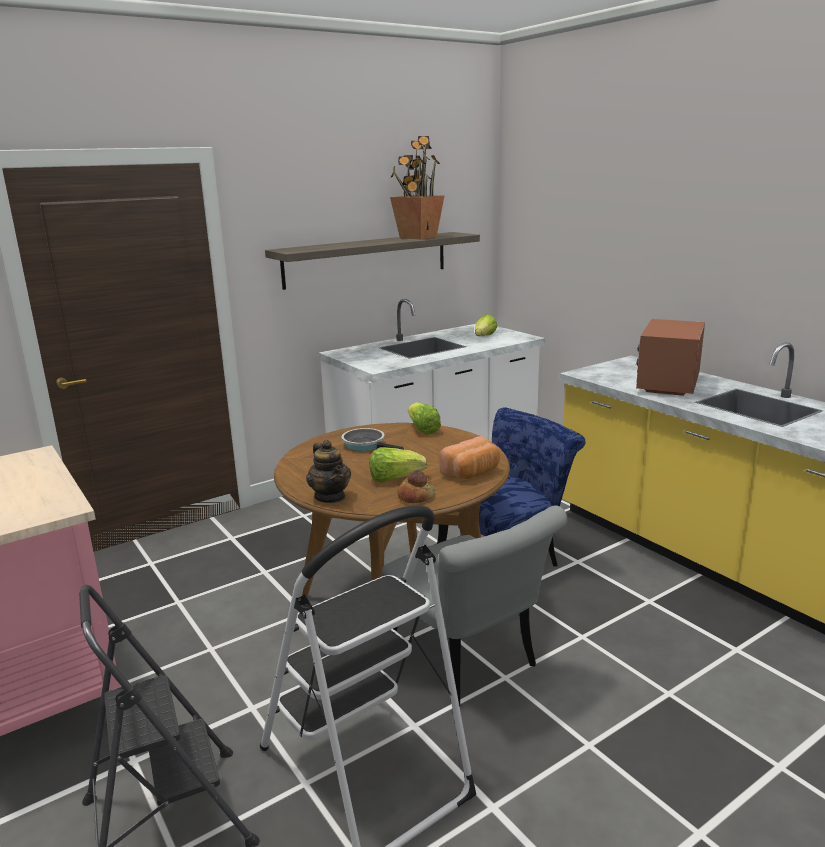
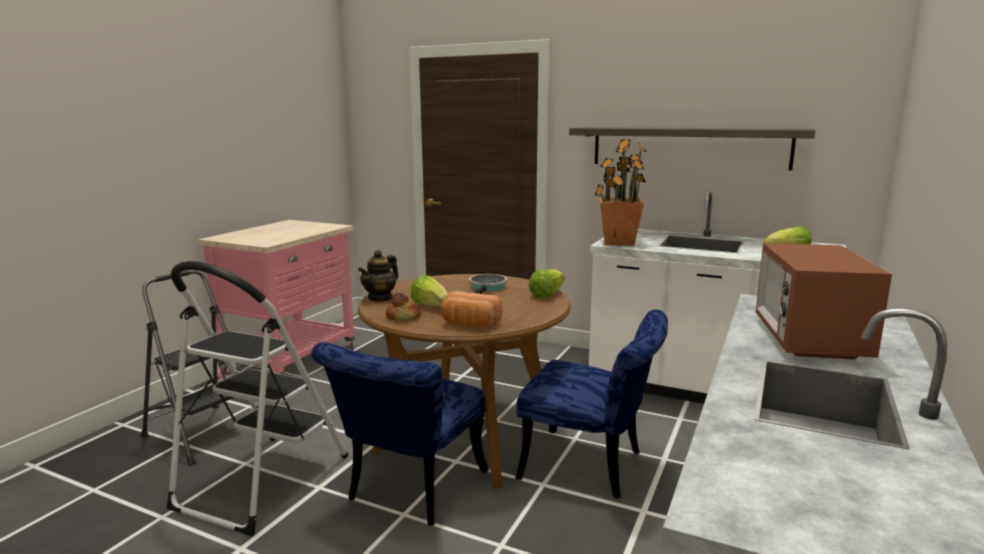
camera: 60 degrees right, 5 degrees down
grey chair [381,506,567,707] -> blue chair [311,342,489,526]
potted plant [390,136,445,239] -> potted plant moved to [595,139,647,246]
microwave [636,319,705,396] -> microwave turned 75 degrees counterclockwise [756,243,892,360]

